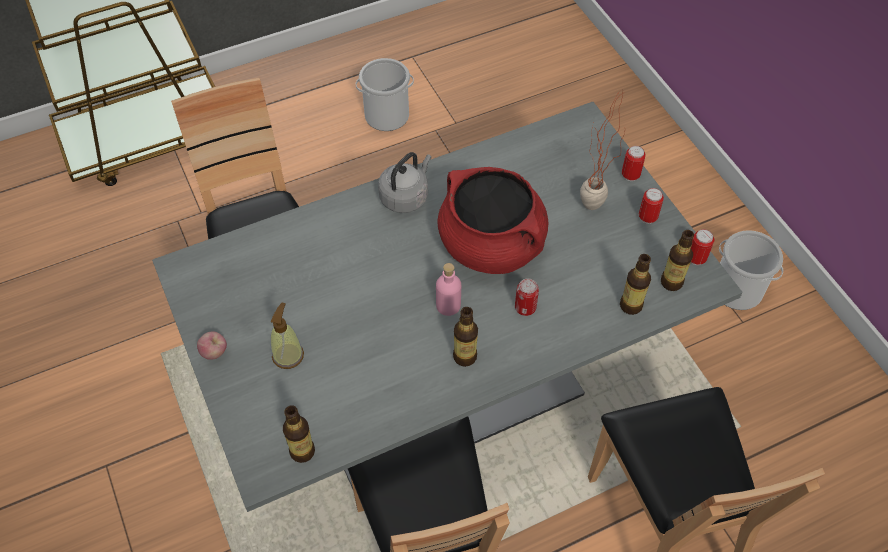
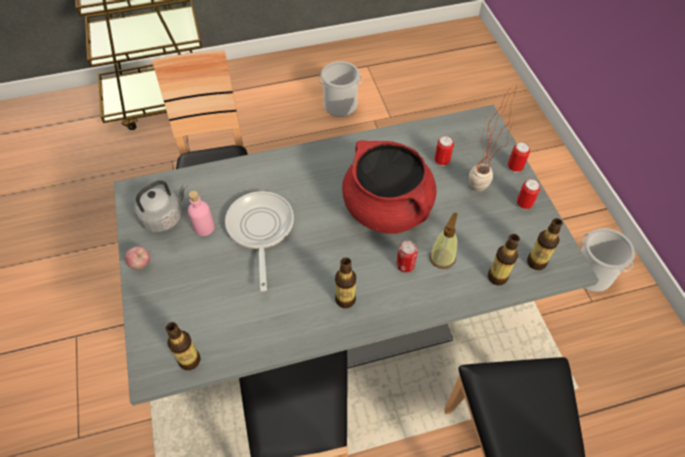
camera: 10 degrees right, 0 degrees up
soap dispenser [270,303,304,369] -> soap dispenser moved to [429,212,457,269]
grey kettle [378,152,432,213] -> grey kettle moved to [134,180,187,232]
pink bottle [436,263,461,316] -> pink bottle moved to [188,191,215,236]
can [691,229,714,265] -> can moved to [434,136,454,166]
none -> frying pan [225,191,294,291]

